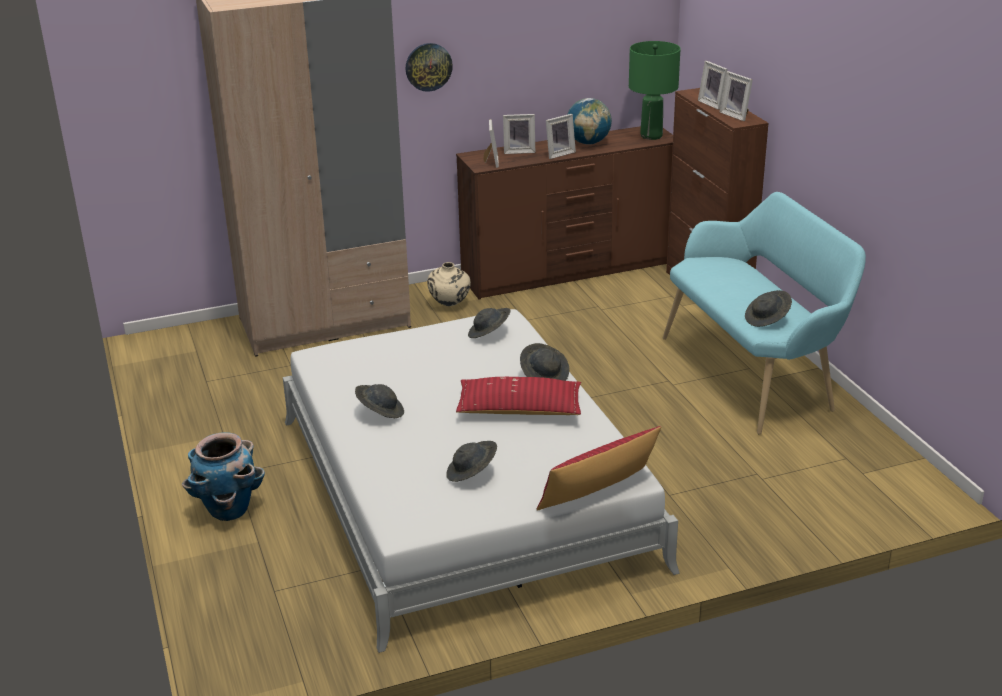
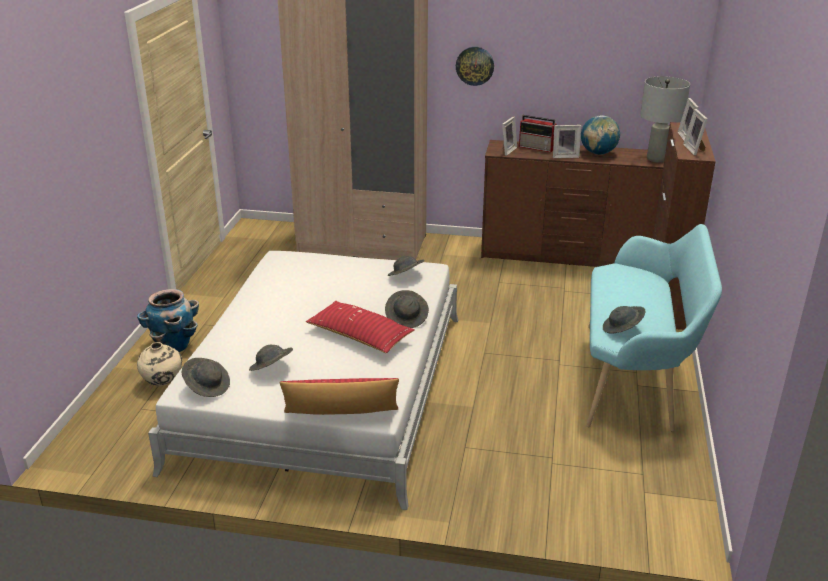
camera: 30 degrees right, 0 degrees up
grey hat [355,384,404,418] -> grey hat moved to [182,358,230,397]
beige vase [427,262,471,306] -> beige vase moved to [137,342,182,386]
picture frame [503,114,535,154] -> radio [519,115,556,152]
green table lamp [629,41,681,140] -> grey table lamp [640,76,690,162]

